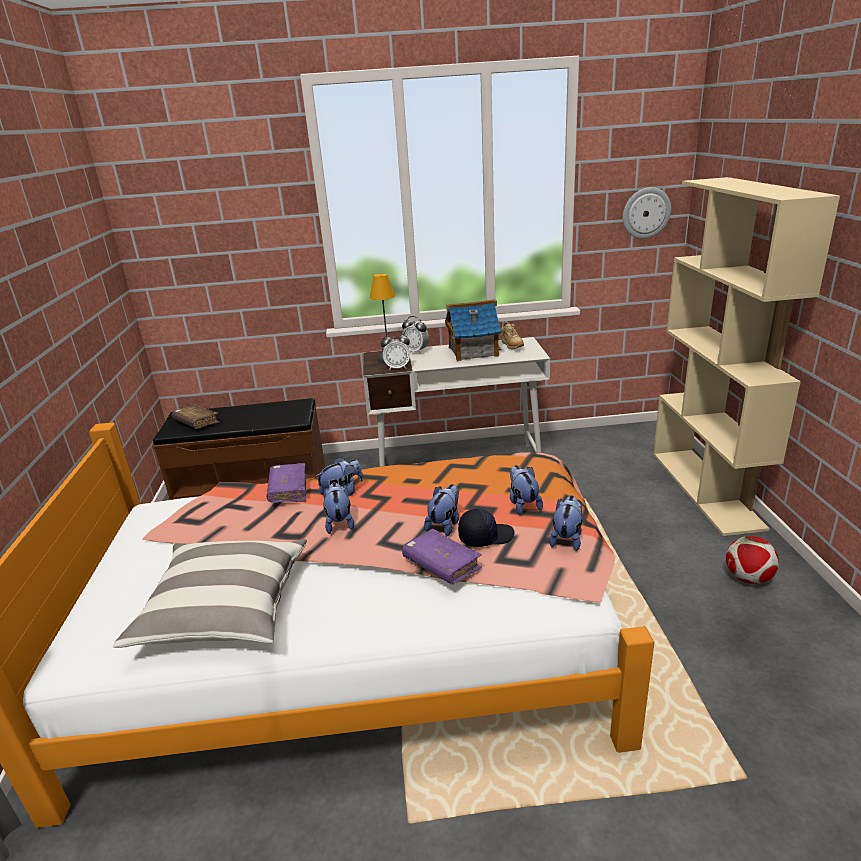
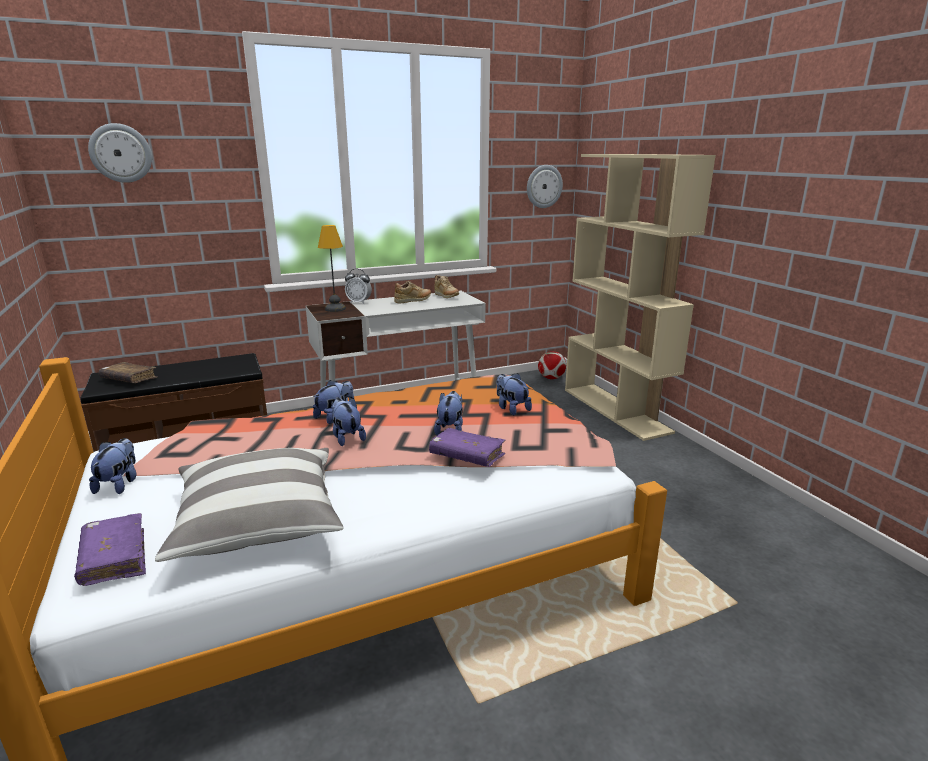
camera: 20 degrees left, 5 degrees down
purple book [266,463,306,503] -> purple book moved to [74,513,146,586]
alarm clock [381,331,410,370] -> none
toy house [445,299,501,361] -> beige shoe [394,281,431,304]
black cap [458,509,515,547] -> none
plush toy [549,495,582,551] -> plush toy moved to [89,438,136,494]
football [726,536,779,584] -> football moved to [538,351,566,379]
none -> wall clock [88,123,152,183]

